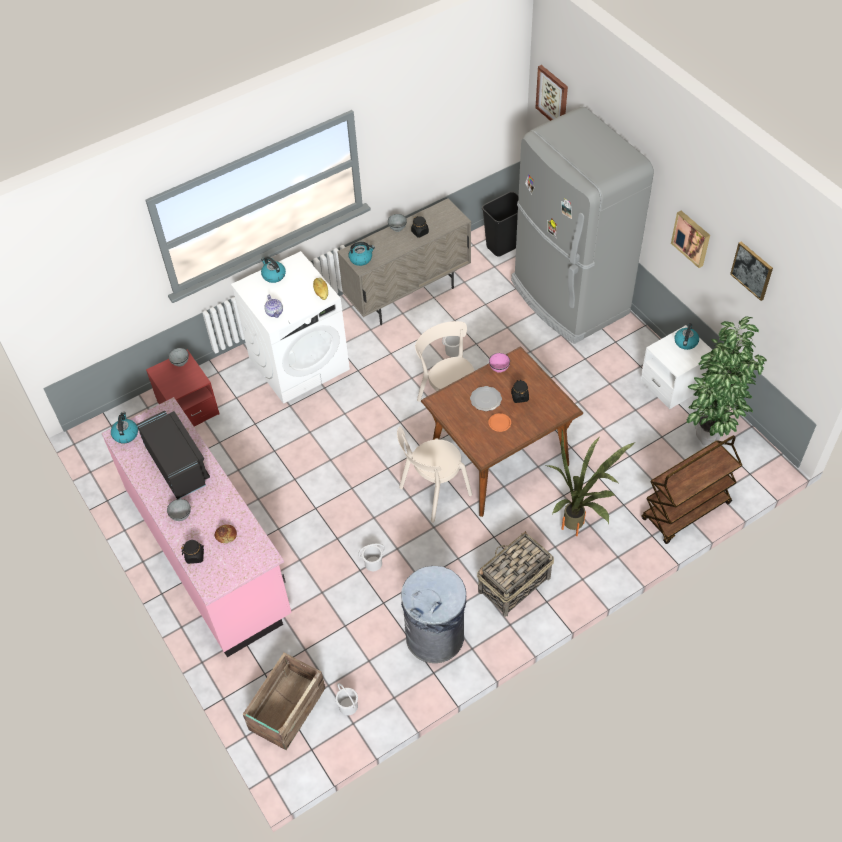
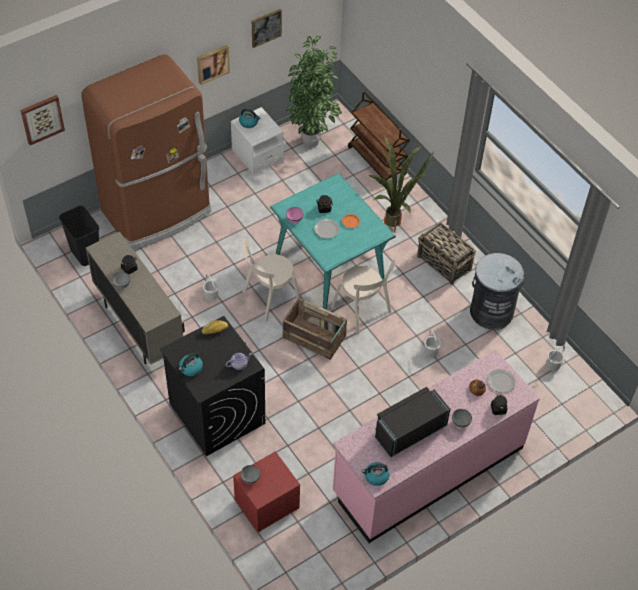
camera: 95 degrees left, 0 degrees up
white washing machine [231,251,350,404] -> black washing machine [160,316,265,456]
crate [243,653,325,750] -> crate moved to [283,298,347,360]
kettle [348,242,375,266] -> none
brown dining table [421,346,583,517] -> turquoise dining table [270,173,396,310]
grey fridge [511,107,654,344] -> brown fridge [81,54,211,250]
none -> plate [487,369,516,393]

